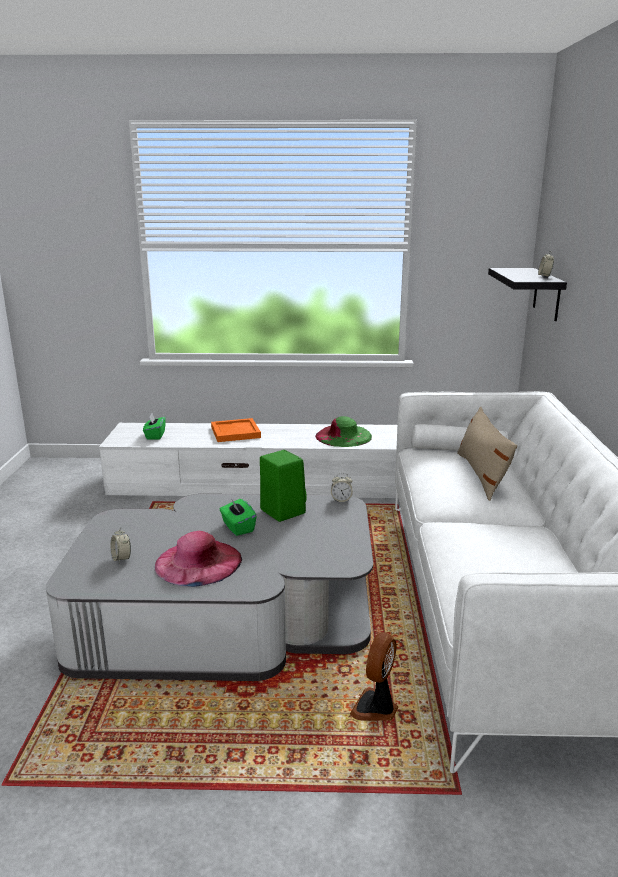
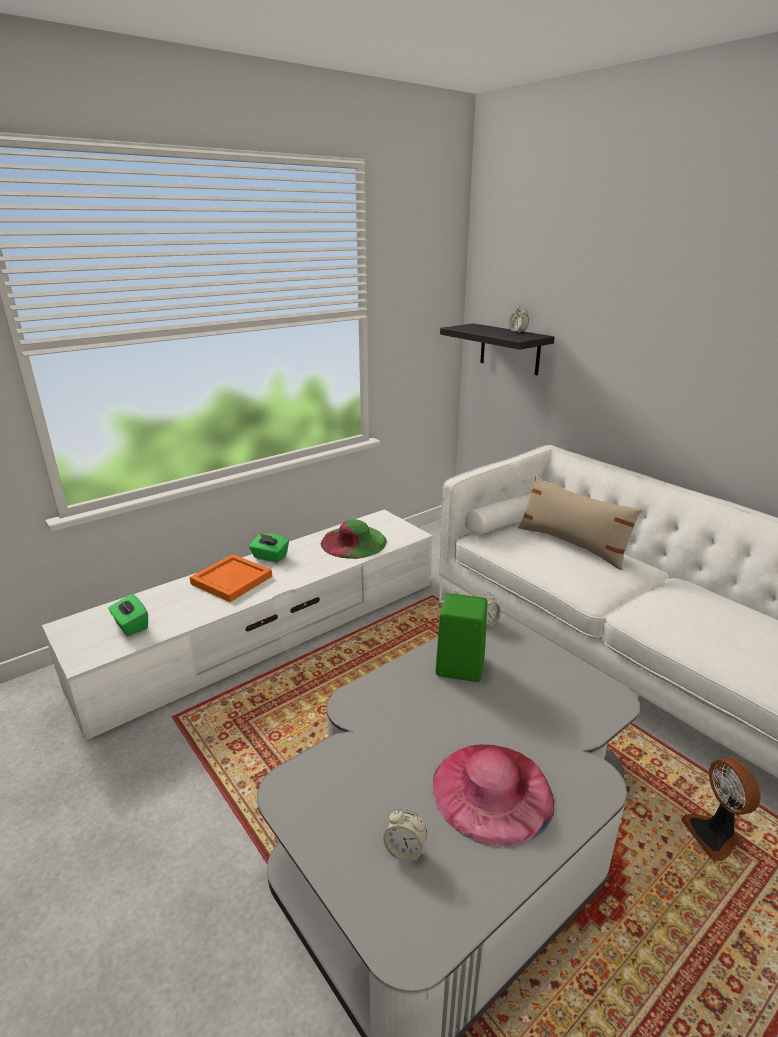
camera: 40 degrees left, 5 degrees up
green tissue box [220,499,257,536] -> green tissue box moved to [249,533,289,563]

